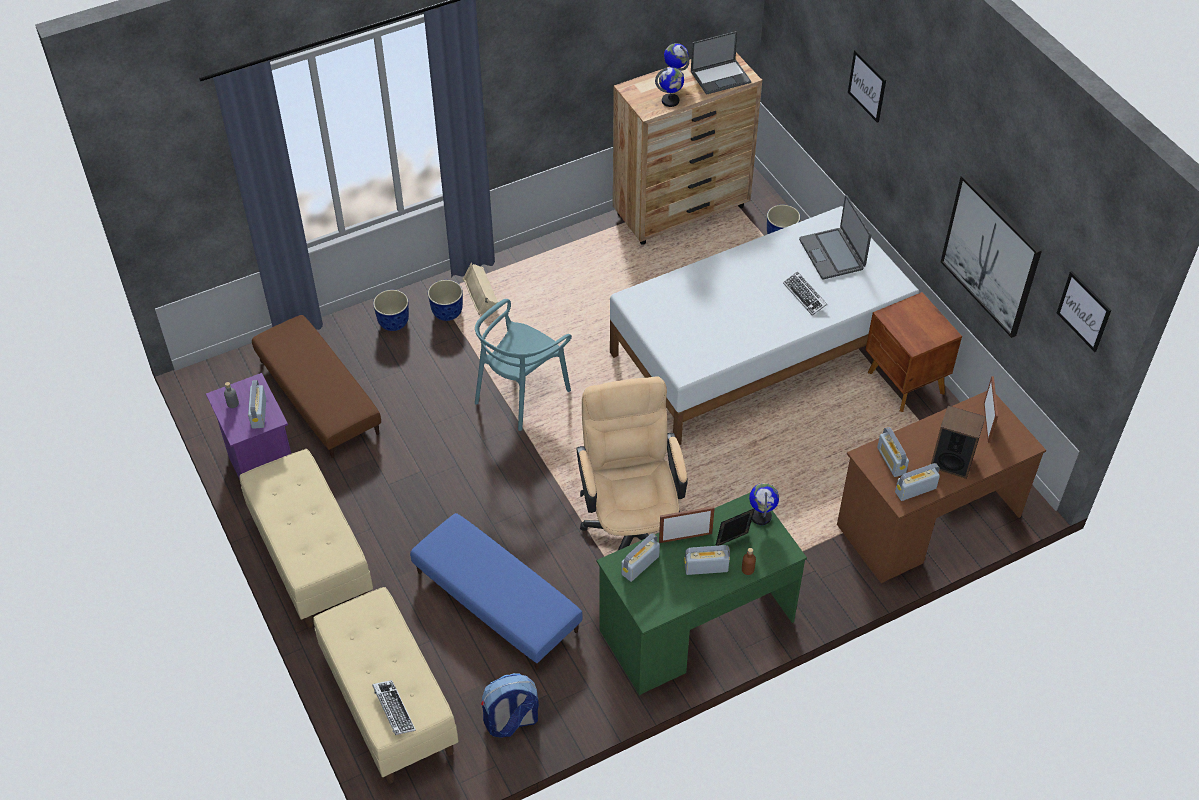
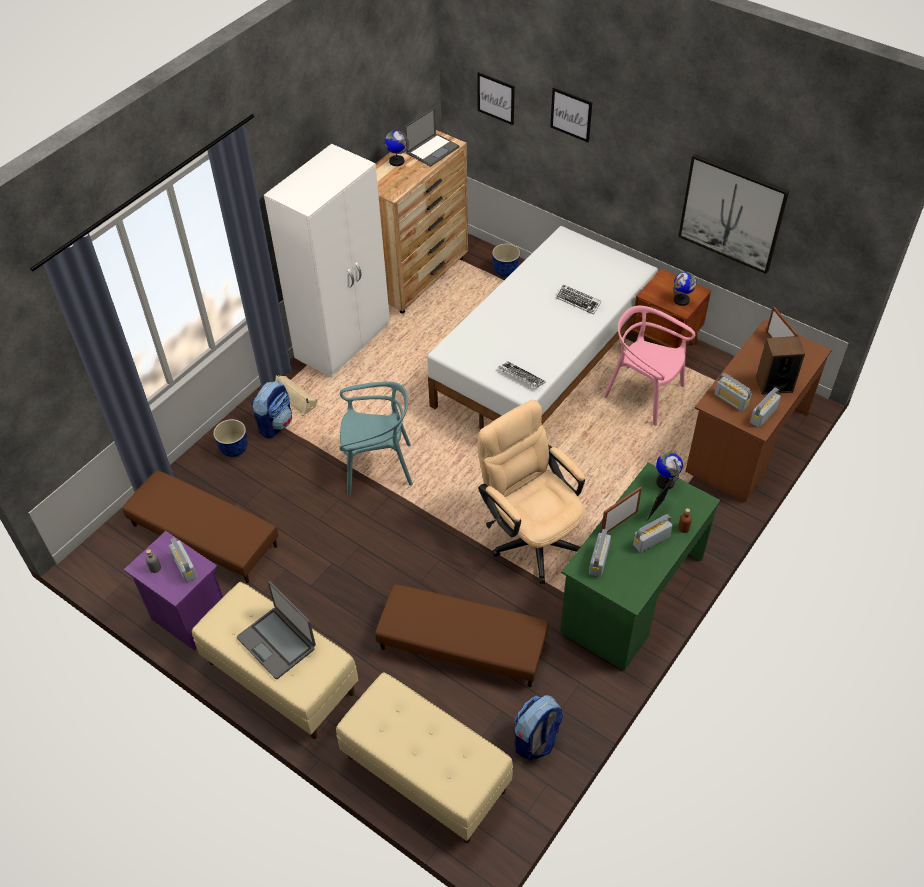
camera: 25 degrees left, 0 degrees up
keyboard [372,680,416,735] -> keyboard moved to [499,361,546,387]
blue ottoman [410,513,583,670] -> brown ottoman [375,584,549,687]
planter [428,280,463,321] -> backpack [251,381,292,439]
turquoise chair [475,299,572,431] -> turquoise chair turned 105 degrees counterclockwise [339,381,413,495]
globe [655,67,684,107] -> globe moved to [673,272,697,306]
laptop [799,195,871,279] -> laptop moved to [237,581,316,679]
picture [1057,271,1111,352] -> picture moved to [477,72,515,125]
none -> white wardrobe [264,144,390,378]
none -> pink chair [604,306,695,426]

